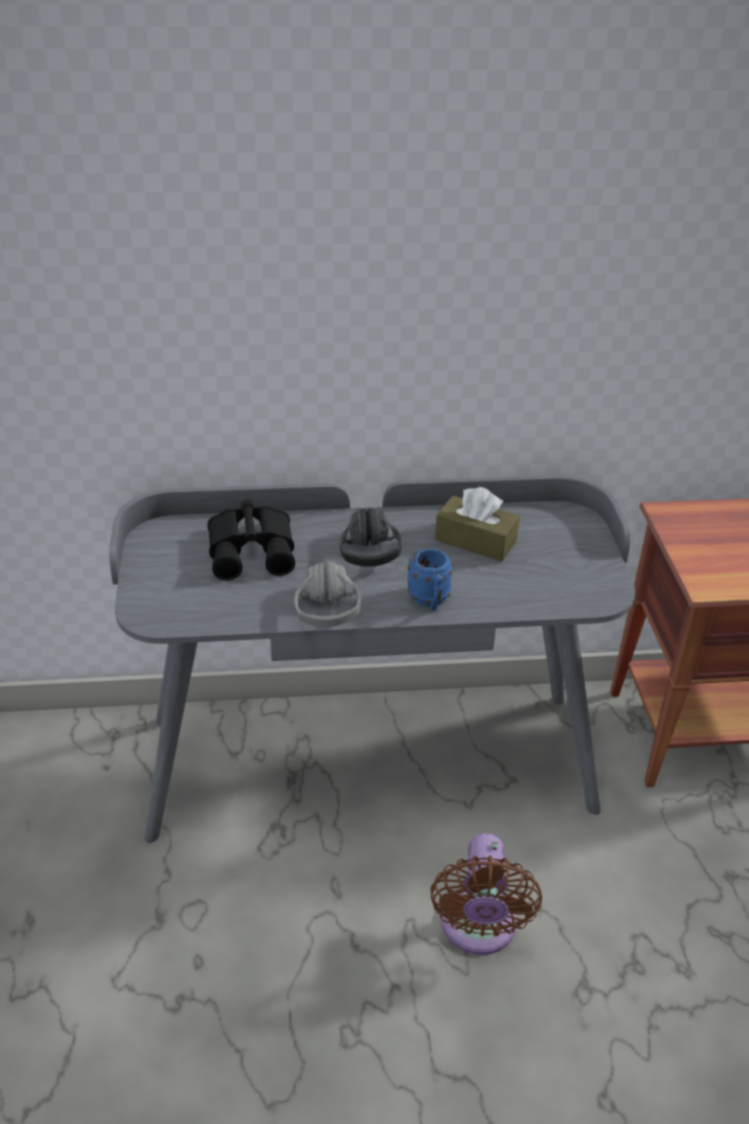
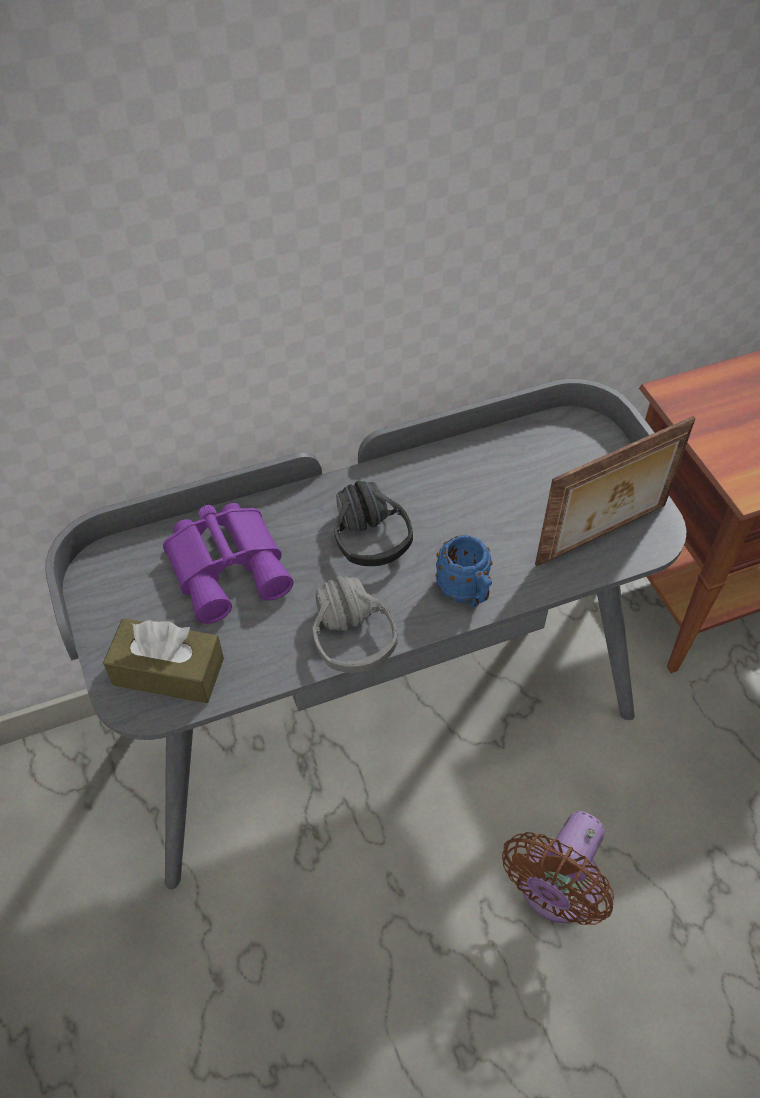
camera: 15 degrees left, 15 degrees up
black binoculars [208,499,295,580] -> purple binoculars [163,503,293,624]
brown fan [430,833,542,955] -> brown fan turned 45 degrees clockwise [502,811,614,925]
brown tissue box [435,487,520,562] -> brown tissue box moved to [103,618,224,703]
none -> picture frame [535,416,696,566]

